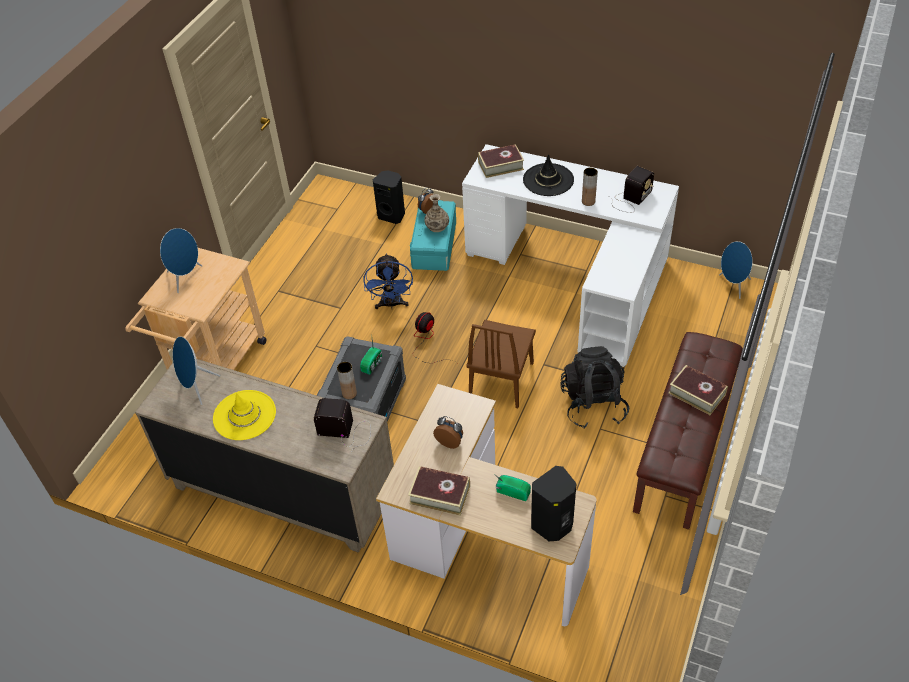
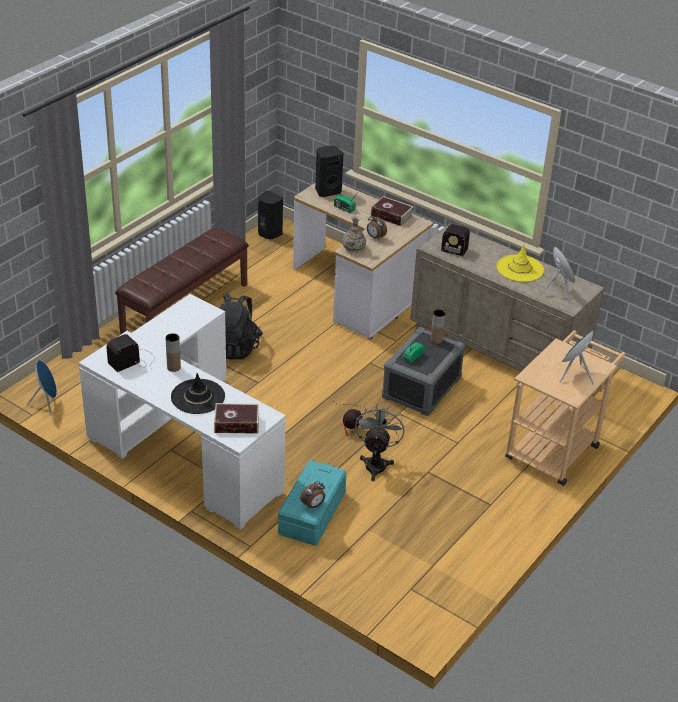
camera: 170 degrees left, 10 degrees down
blue fan [364,253,413,309] -> grey fan [355,403,405,481]
black speaker [373,170,405,224] -> black speaker moved to [258,191,283,239]
vase [424,194,449,232] -> vase moved to [342,215,366,253]
brown chair [466,320,536,408] -> none
book [668,365,728,415] -> none

